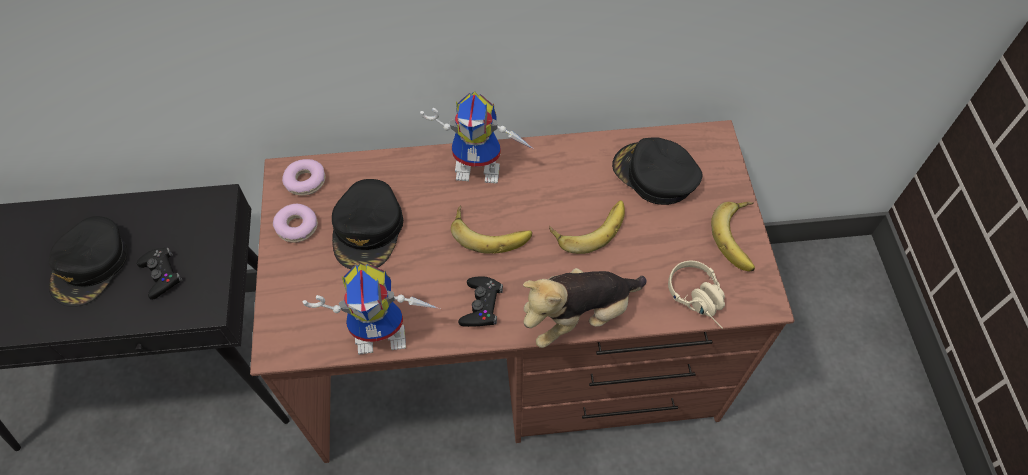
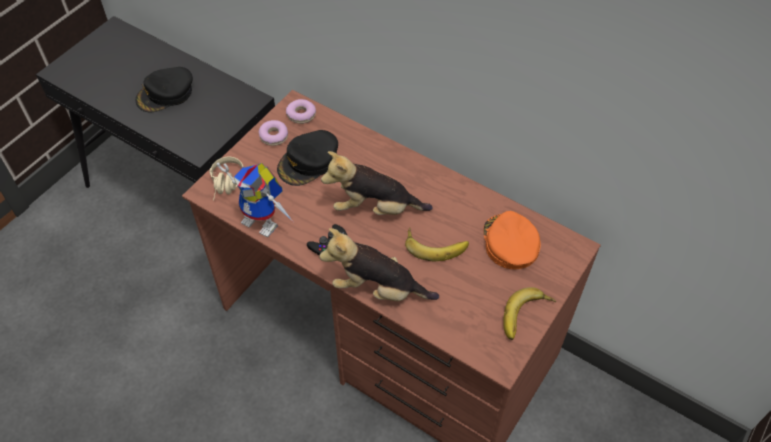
camera: 40 degrees right, 5 degrees down
black game controller [136,248,183,300] -> none
toy robot [420,91,535,183] -> none
banana [451,205,532,254] -> plush toy [321,151,433,215]
black cap [612,137,703,205] -> orange cap [483,211,541,269]
beige headphones [668,260,725,329] -> beige headphones moved to [209,156,244,201]

